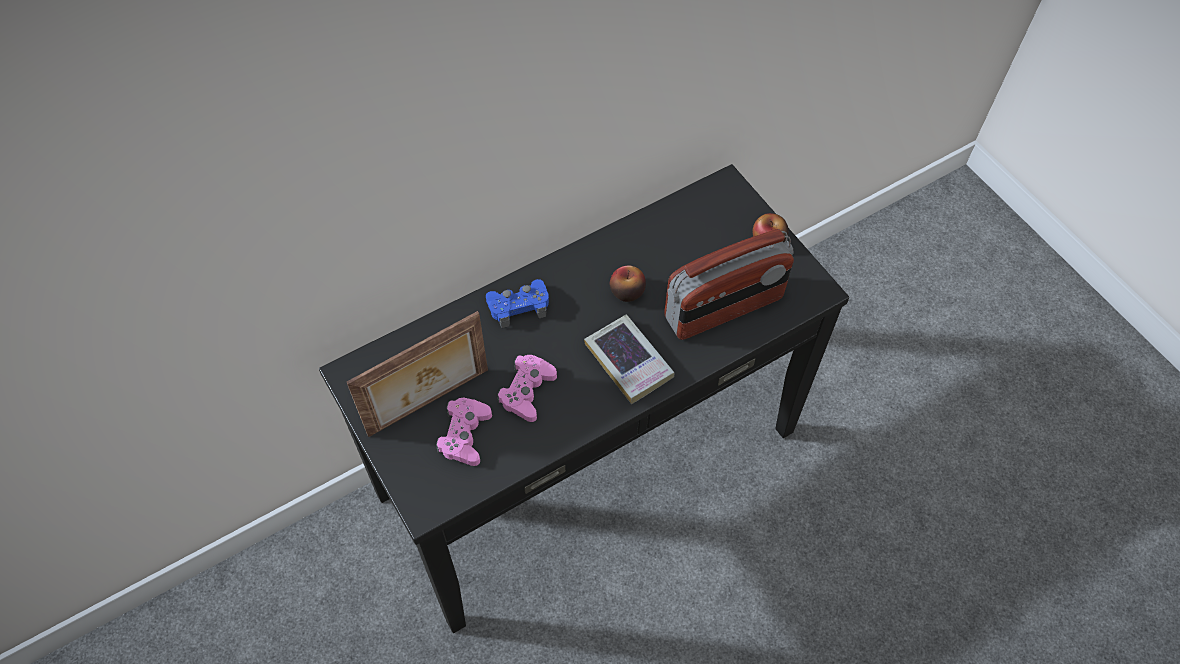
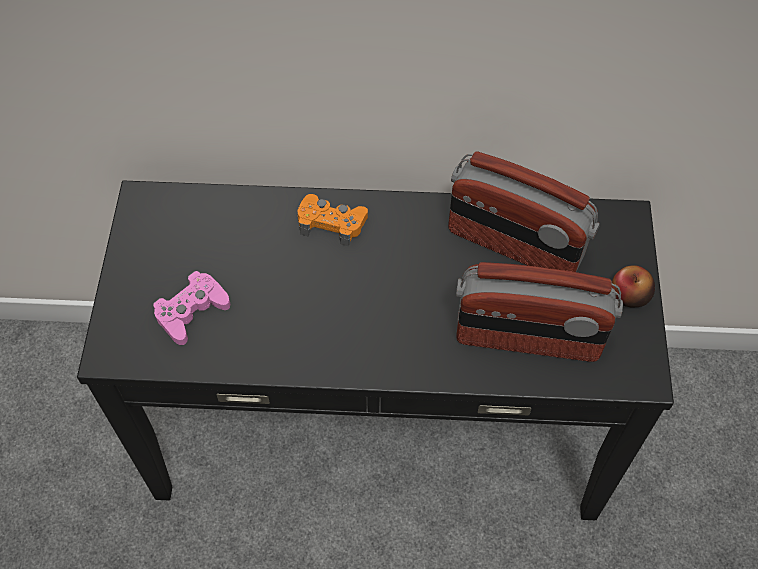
camera: 35 degrees right, 0 degrees up
picture frame [347,311,488,437] -> none
blue game controller [486,279,549,328] -> orange game controller [298,194,368,247]
pink game controller [497,355,557,422] -> none
book [584,314,675,404] -> none
apple [610,265,646,302] -> none
none -> radio [448,152,600,272]

